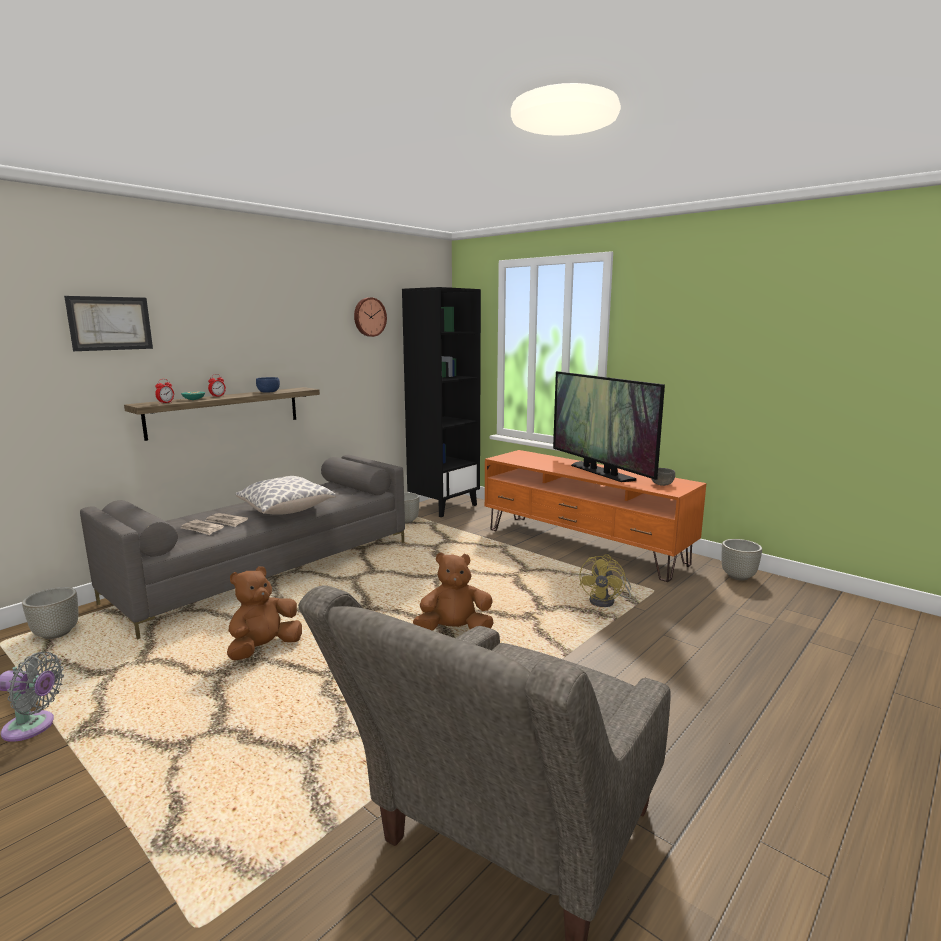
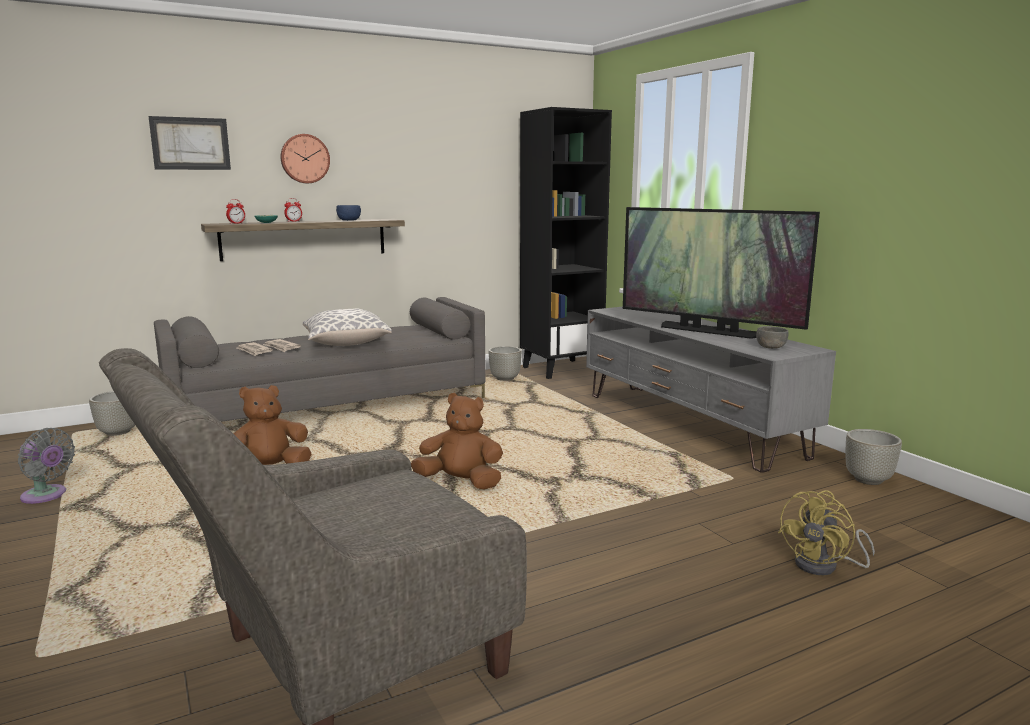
camera: 20 degrees right, 0 degrees up
wall clock [354,297,387,337] -> wall clock moved to [281,134,330,183]
orange tv stand [485,450,707,582] -> grey tv stand [586,307,836,473]
television [553,371,665,482] -> television turned 45 degrees counterclockwise [623,207,820,339]
yellow fan [580,554,631,607] -> yellow fan moved to [778,490,875,575]

